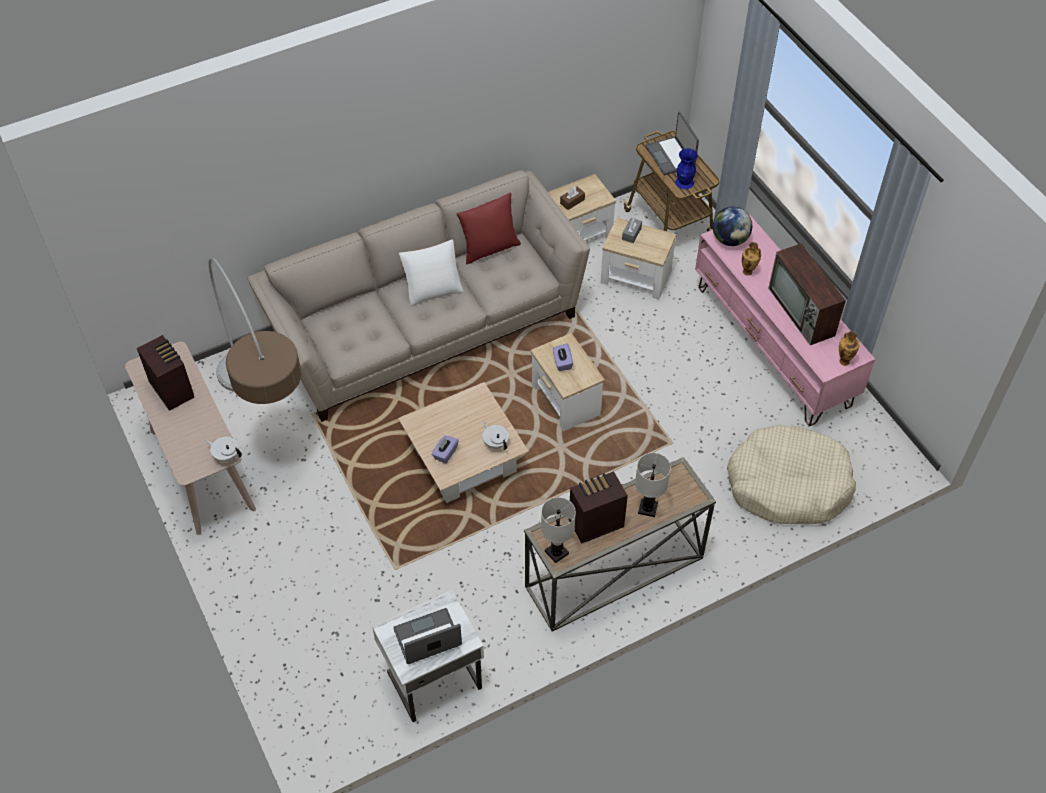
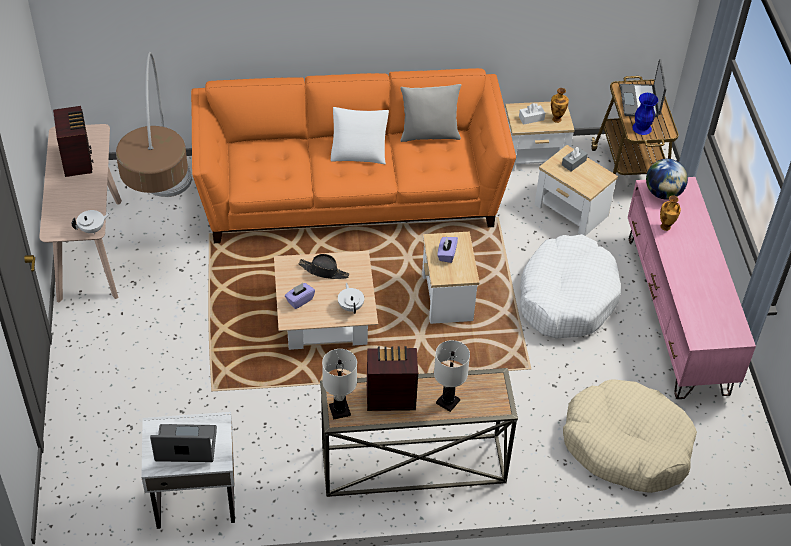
camera: 20 degrees right, 5 degrees down
white teapot [206,436,242,462] -> white teapot turned 105 degrees clockwise [72,210,110,234]
beige sofa [247,170,590,422] -> orange sofa [191,68,516,243]
red pillow [456,192,521,264] -> grey pillow [400,84,461,142]
brown tissue box [560,186,585,210] -> white tissue box [519,103,545,125]
television [769,243,846,345] -> none
vase [839,331,859,366] -> vase moved to [551,88,569,123]
none -> black hat [299,254,349,279]
none -> white dog bed [520,234,621,339]

